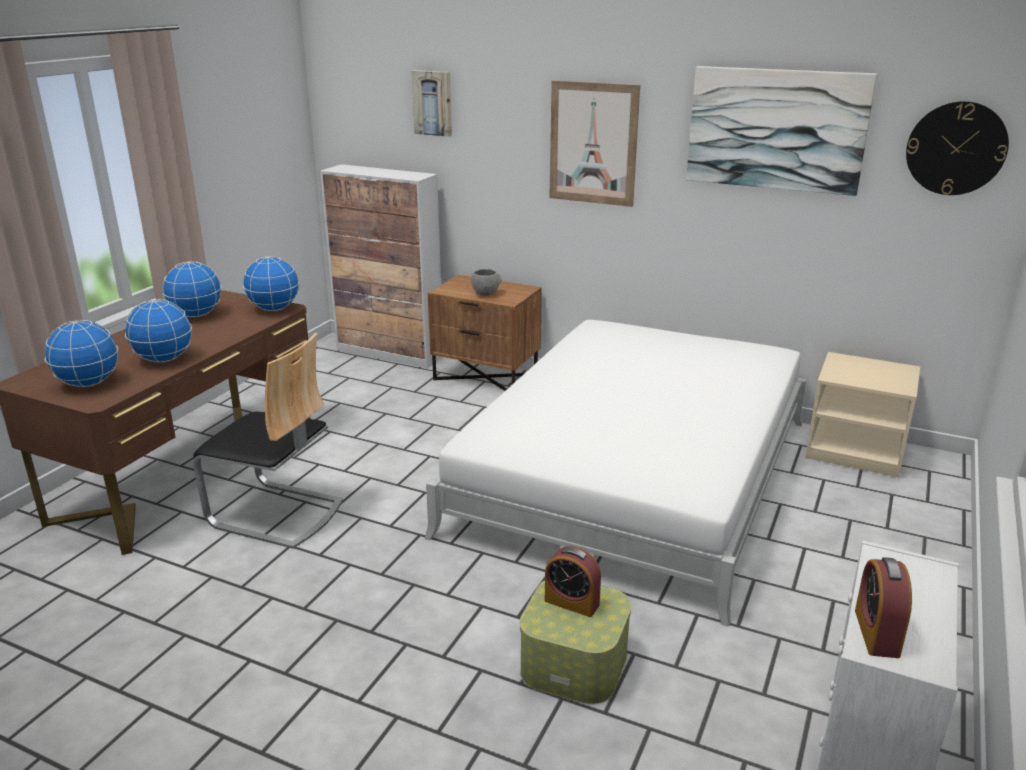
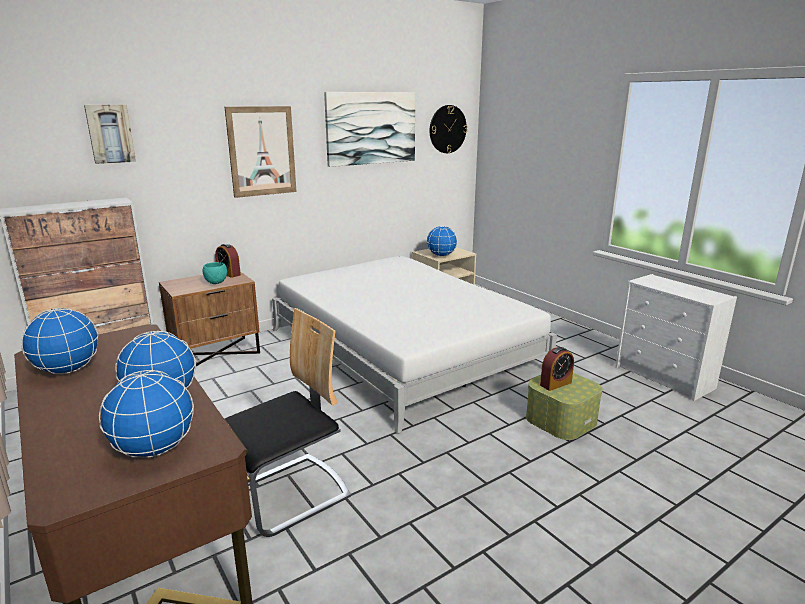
camera: 60 degrees left, 5 degrees down
globe [243,256,299,311] -> globe moved to [427,226,457,257]
grey bowl [471,269,502,296] -> turquoise bowl [202,262,227,284]
alarm clock [855,557,912,658] -> alarm clock moved to [215,244,241,278]

